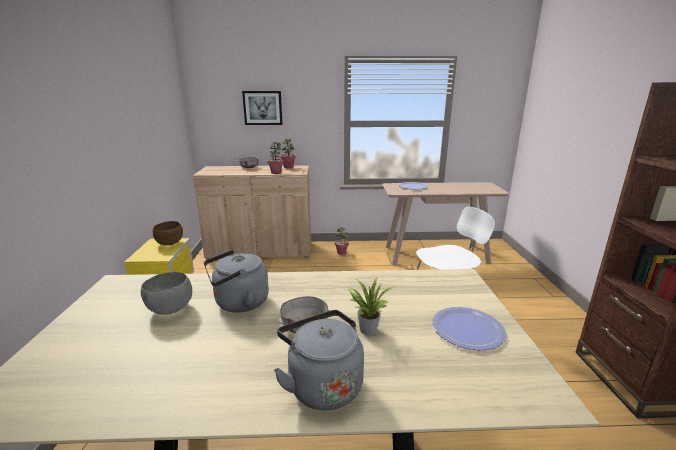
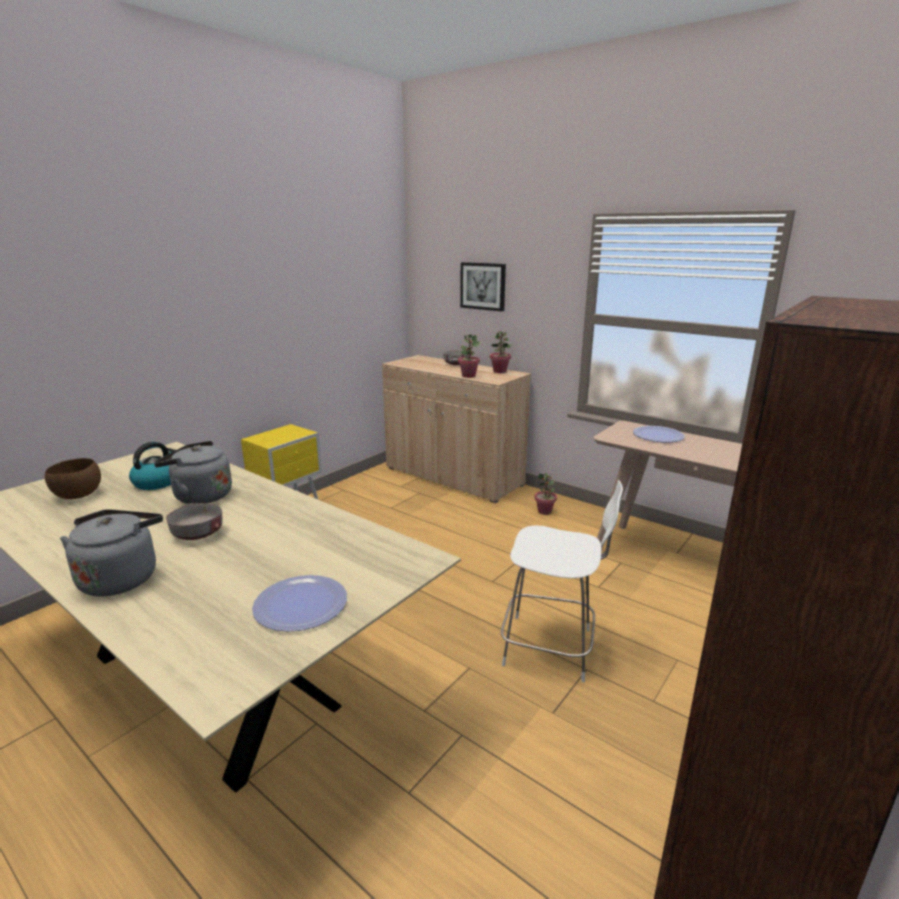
camera: 40 degrees right, 0 degrees up
grey bowl [141,272,192,315] -> kettle [129,442,176,490]
brown bowl [153,221,183,246] -> brown bowl moved to [45,458,101,499]
potted plant [348,277,395,335] -> none

